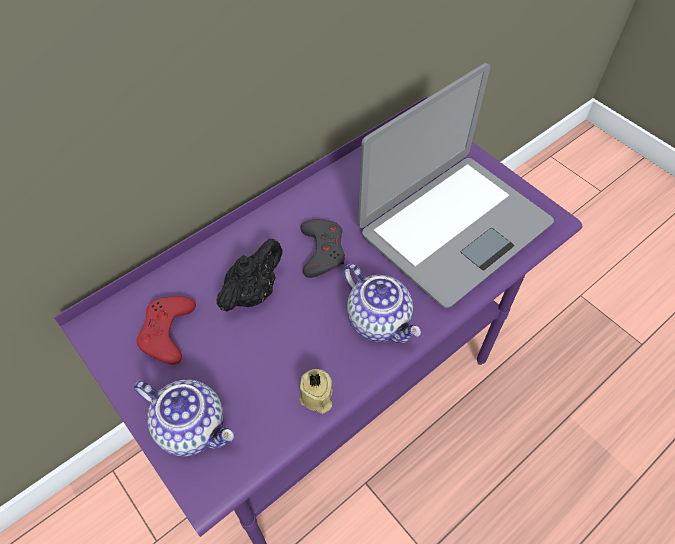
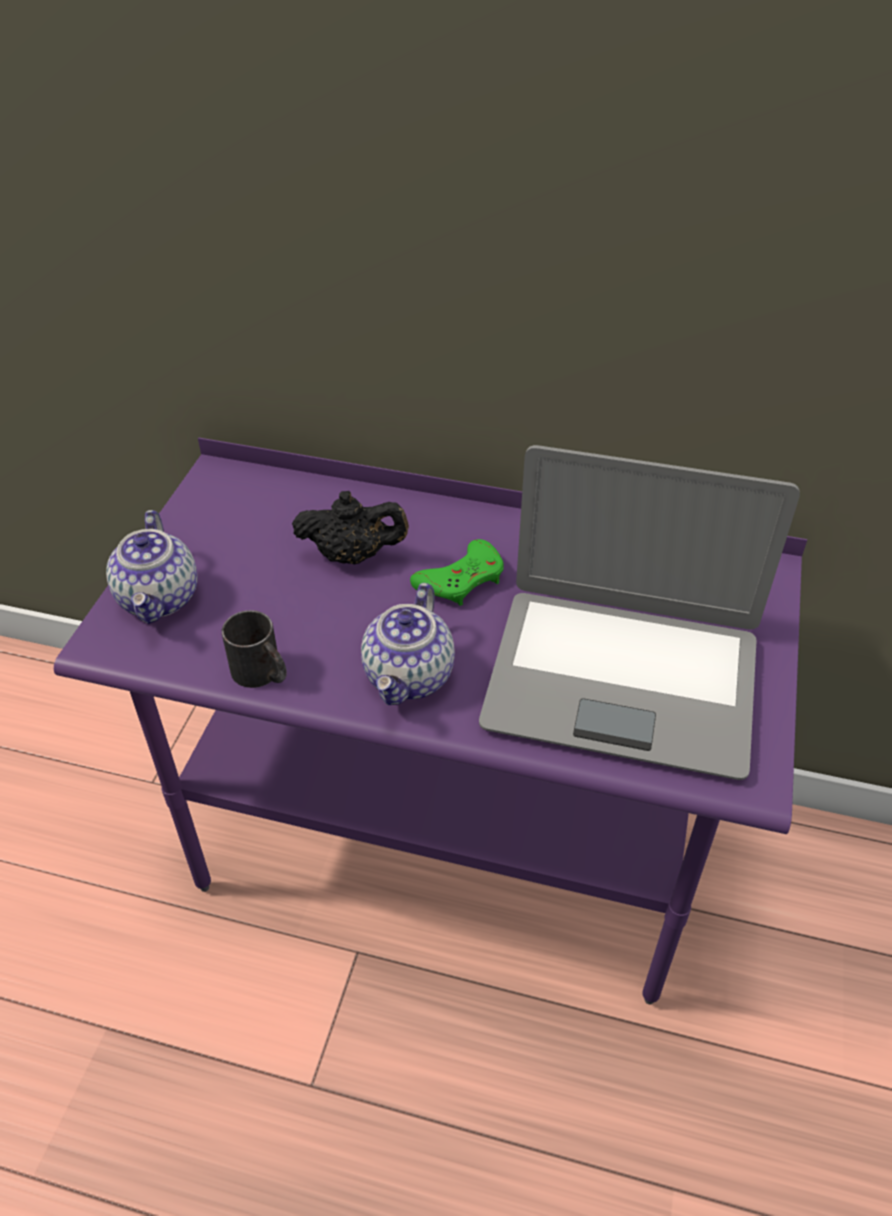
camera: 55 degrees right, 10 degrees down
red game controller [137,296,196,364] -> none
beige candle [299,369,333,414] -> black mug [222,610,287,688]
grey game controller [300,219,345,278] -> green game controller [410,539,504,606]

